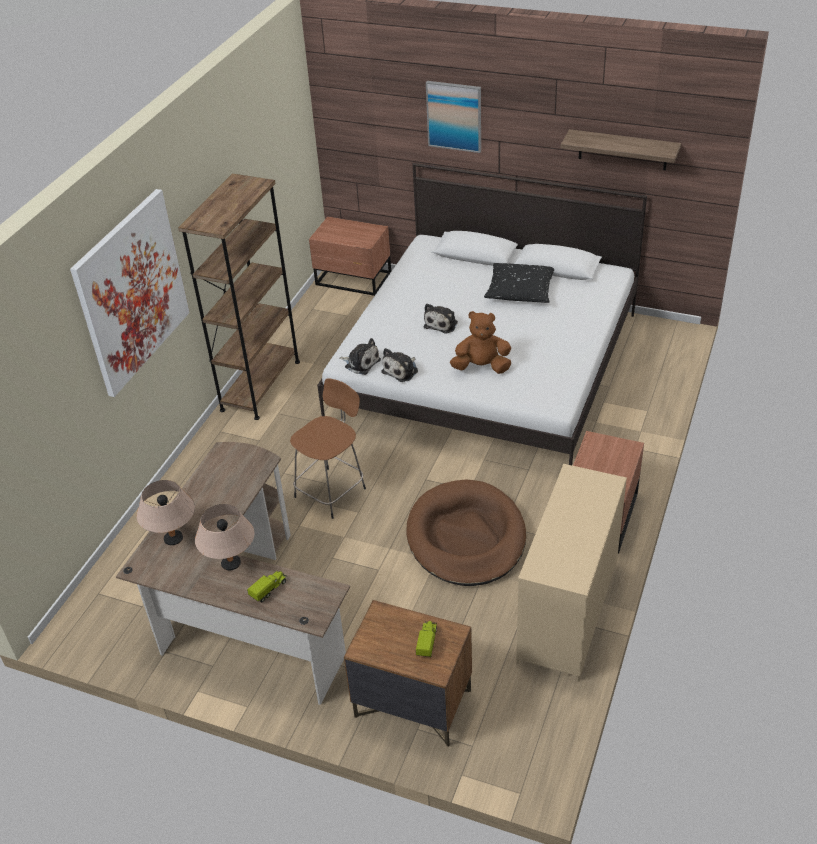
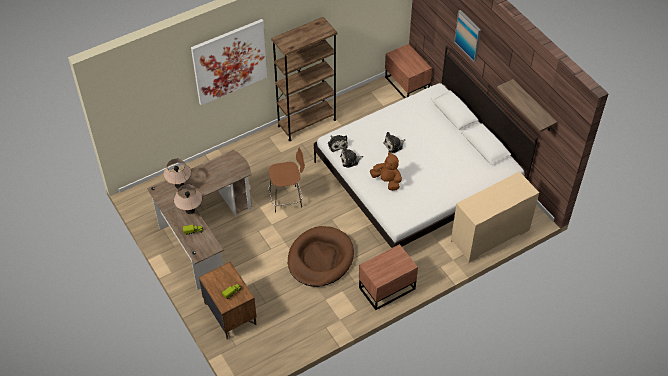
camera: 35 degrees right, 10 degrees up
black pillow [484,263,554,303] -> none
beige dresser [516,464,627,681] -> beige dresser moved to [451,171,539,263]

